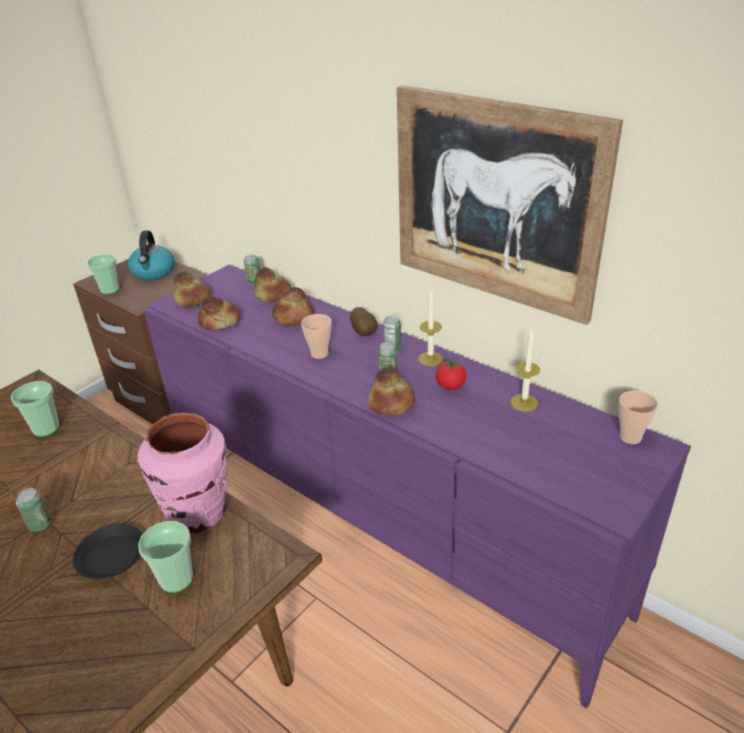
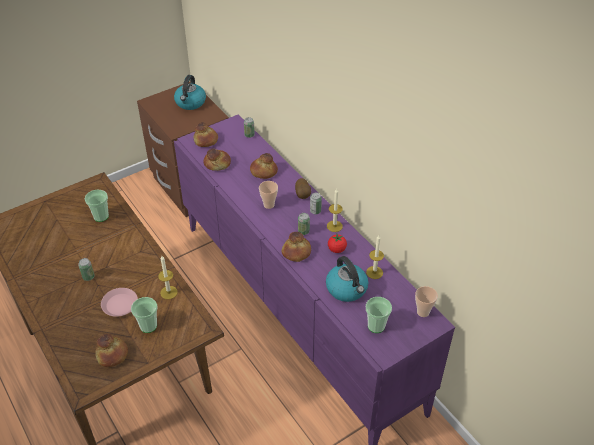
camera: 15 degrees right, 10 degrees up
black plate [73,524,143,579] -> pink plate [101,288,138,317]
cup [87,254,119,295] -> cup moved to [366,297,392,333]
pink vase [138,412,227,533] -> candle [158,256,178,299]
bread [254,267,291,303] -> bread moved to [95,334,128,367]
picture [397,85,623,325] -> none
none -> kettle [326,256,368,302]

